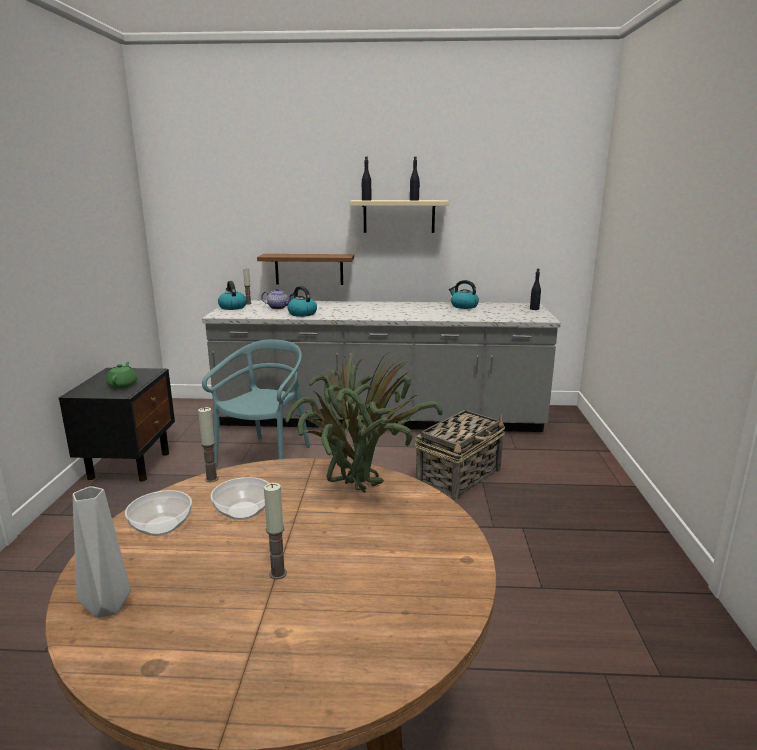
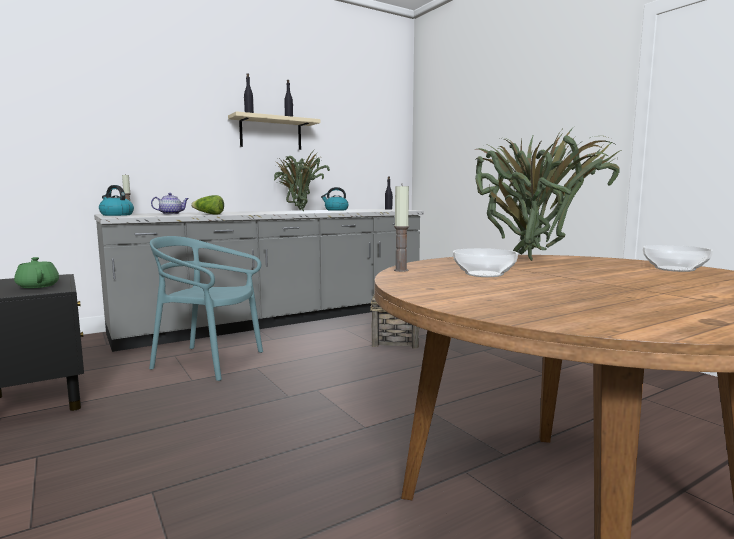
camera: 35 degrees left, 10 degrees down
grey vase [73,486,131,618] -> none
bowl [125,490,192,536] -> bowl moved to [643,245,713,272]
turquoise chair [202,339,310,468] -> turquoise chair turned 60 degrees counterclockwise [149,236,263,381]
brown shelf [257,254,354,285] -> none
candle [264,483,287,580] -> none
kettle [288,286,317,317] -> lettuce [191,195,224,214]
none -> potted plant [274,150,330,211]

